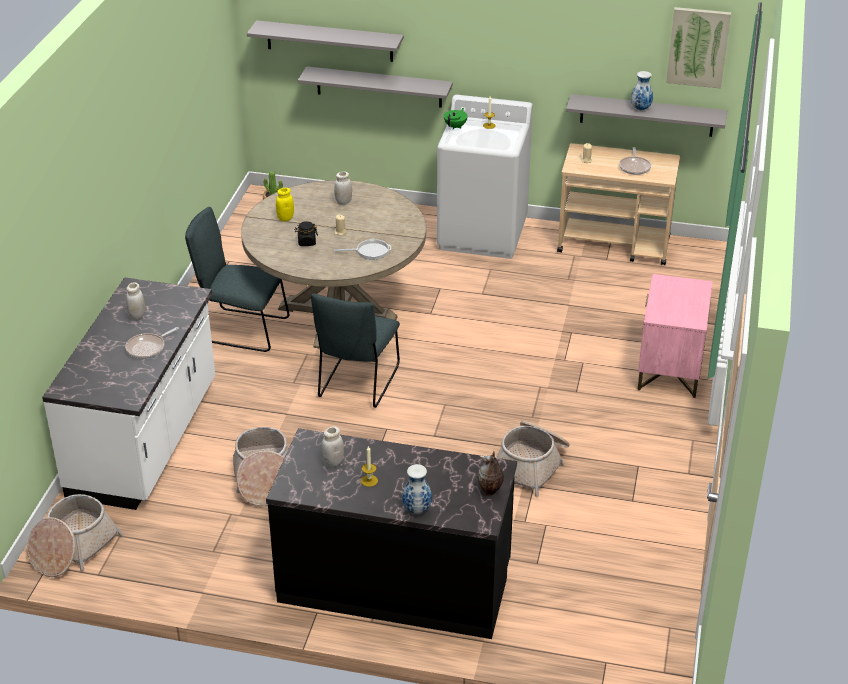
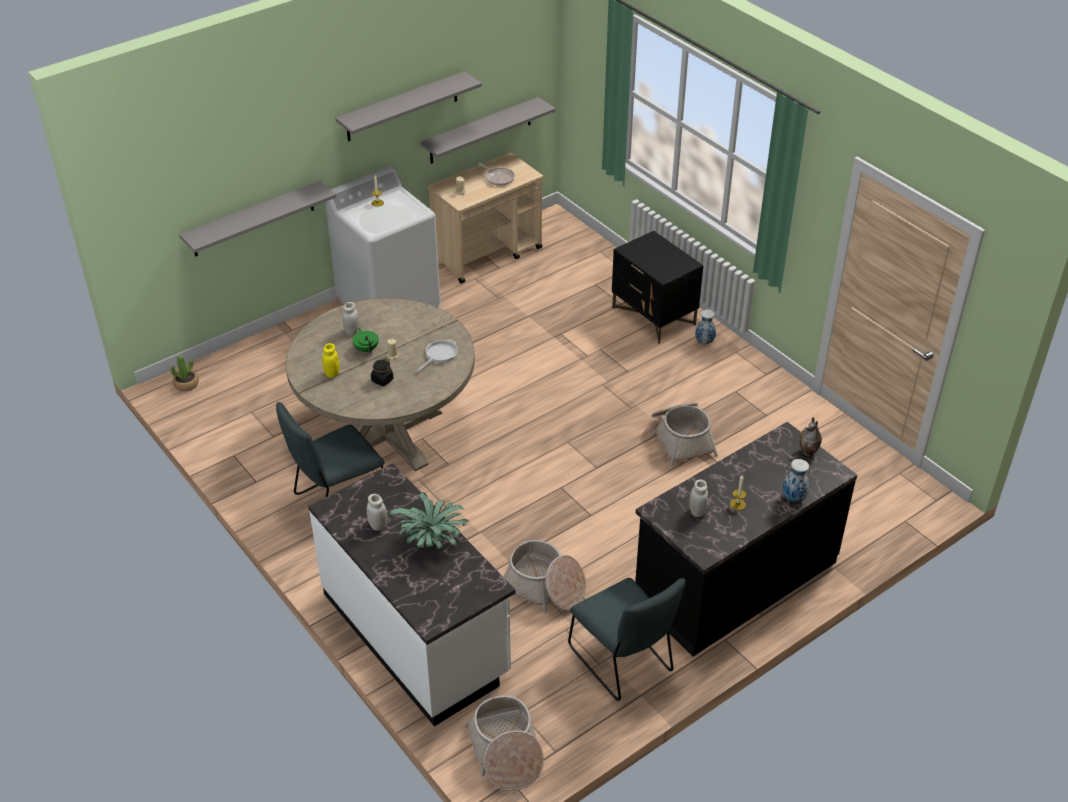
camera: 50 degrees left, 5 degrees up
frying pan [125,327,179,359] -> potted plant [388,492,468,549]
grey shelf [247,20,404,62] -> grey shelf moved to [335,71,482,141]
grey chair [311,294,400,408] -> grey chair moved to [568,578,685,701]
green teapot [444,108,467,129] -> green teapot moved to [352,327,379,353]
vase [631,71,653,110] -> vase moved to [695,310,716,344]
pink nightstand [637,274,713,398] -> black nightstand [612,231,704,344]
picture [666,7,731,89] -> none

